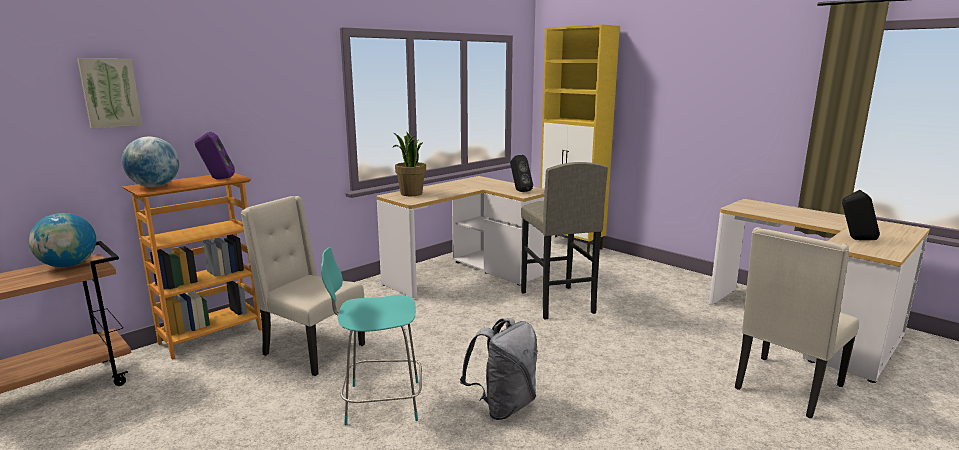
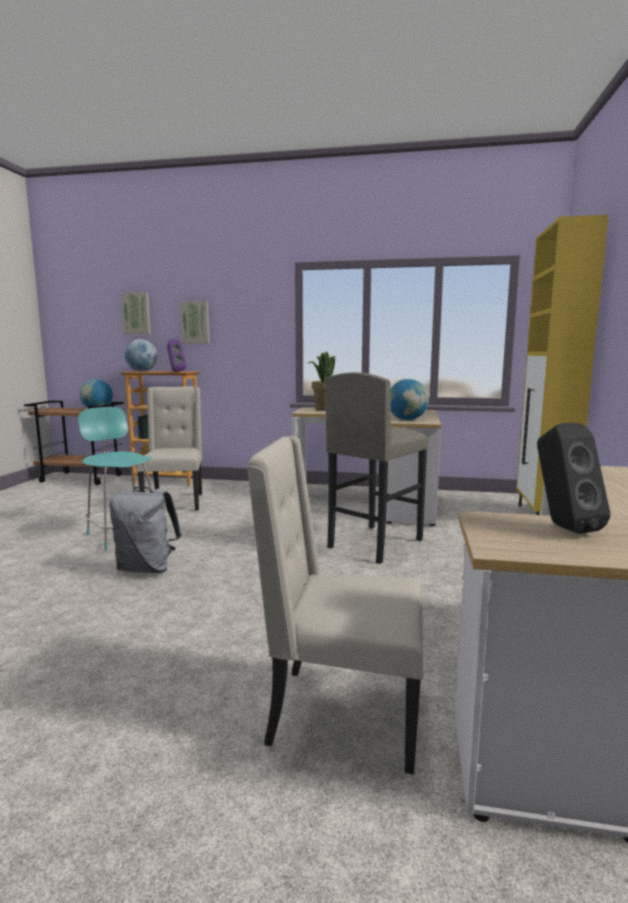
camera: 55 degrees right, 5 degrees down
black speaker [510,155,533,192] -> globe [390,379,429,420]
none -> picture [180,301,210,343]

